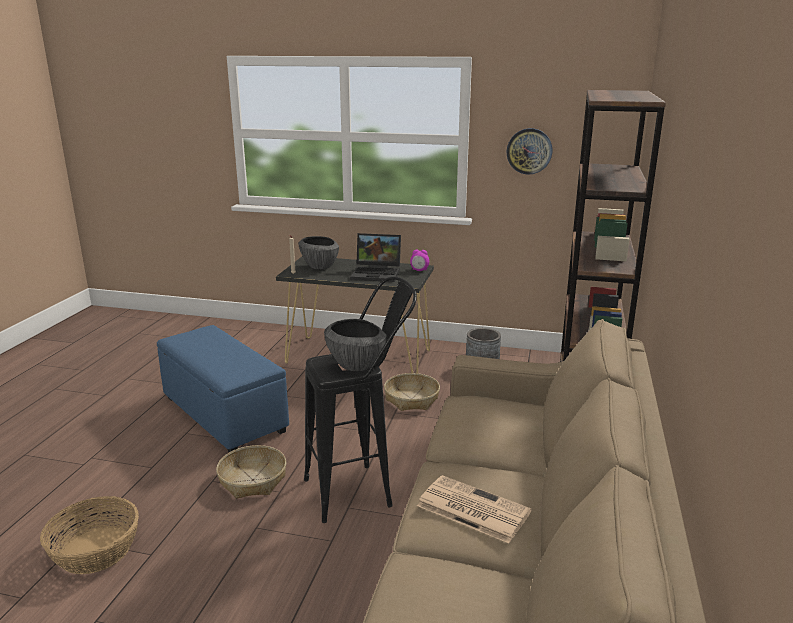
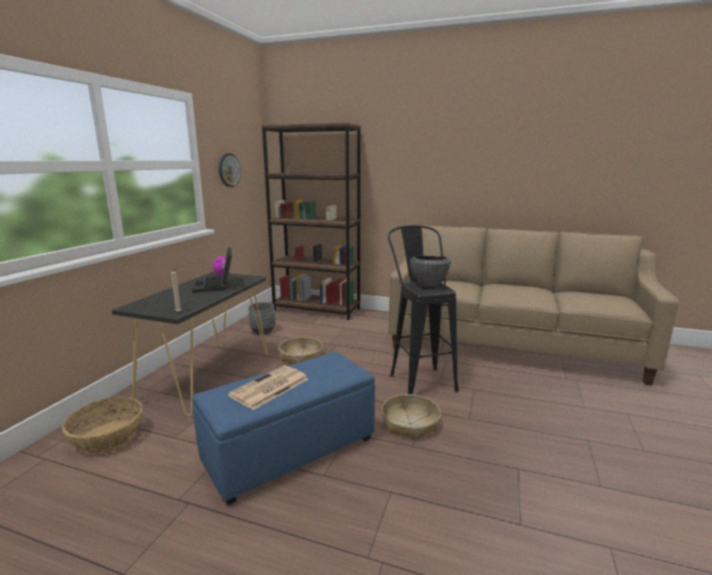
camera: 85 degrees left, 5 degrees down
basket [40,496,139,574] -> basket moved to [62,397,143,454]
bowl [298,236,339,269] -> none
laptop [350,233,401,282] -> laptop turned 150 degrees clockwise [192,247,232,293]
newspaper [417,475,532,543] -> newspaper moved to [228,366,308,410]

